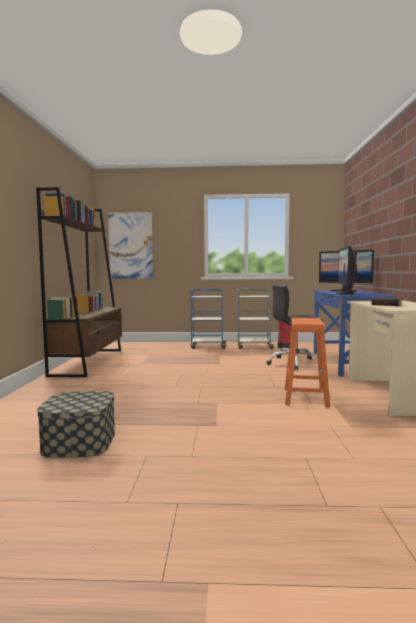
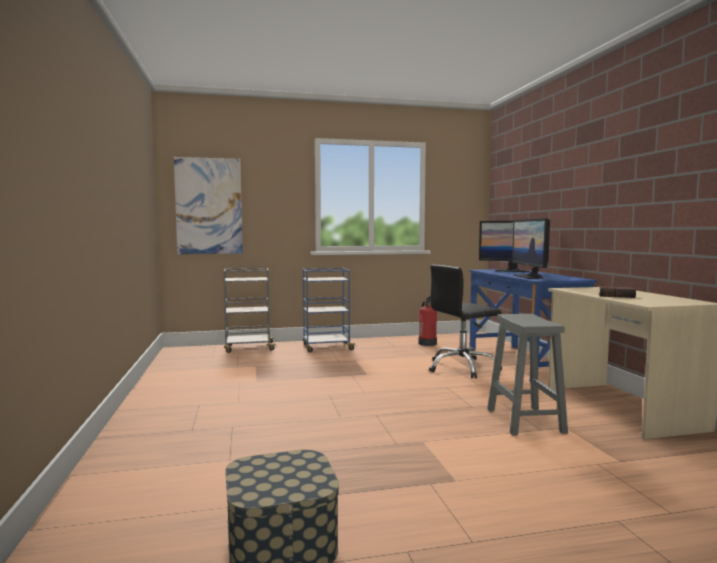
camera: 15 degrees left, 0 degrees up
brown bookcase [36,187,122,377] -> none
grey cart [237,289,274,349] -> grey cart moved to [224,268,277,353]
orange stool [285,318,330,408] -> grey stool [487,314,568,435]

